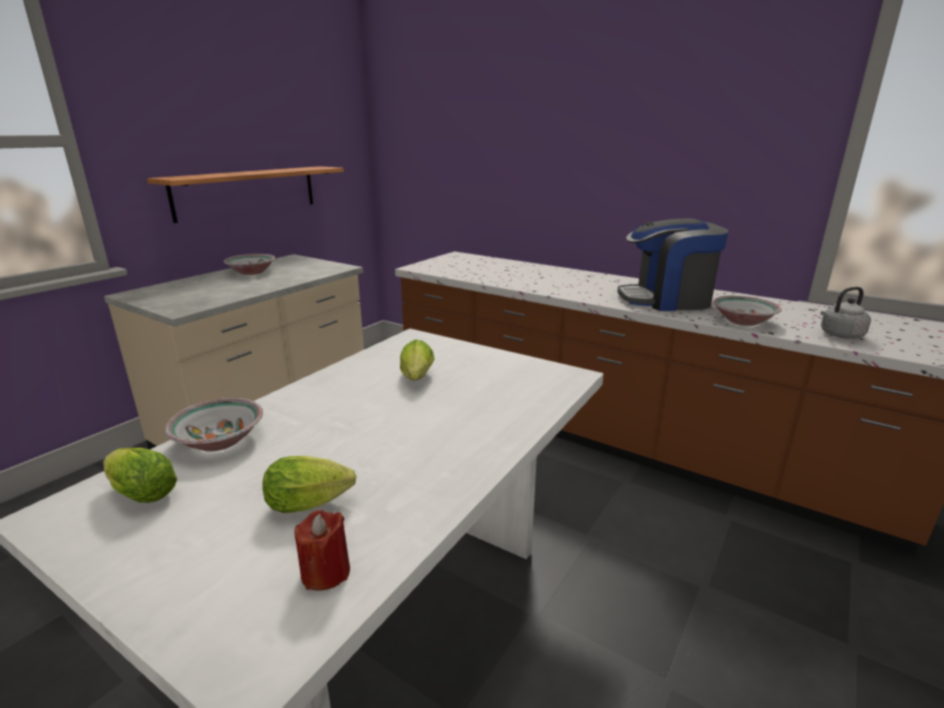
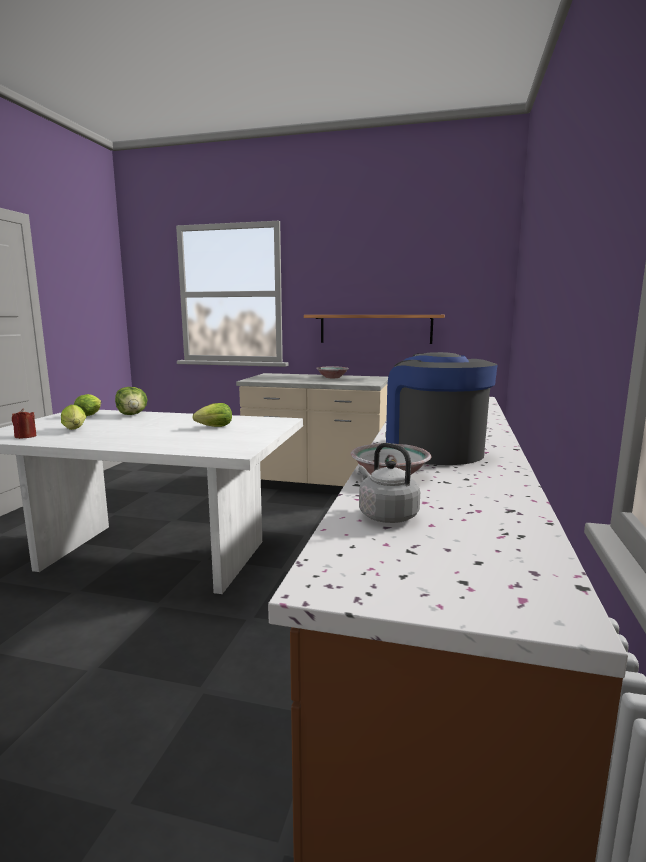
camera: 70 degrees right, 10 degrees down
bowl [164,398,263,451] -> lettuce [115,387,148,415]

